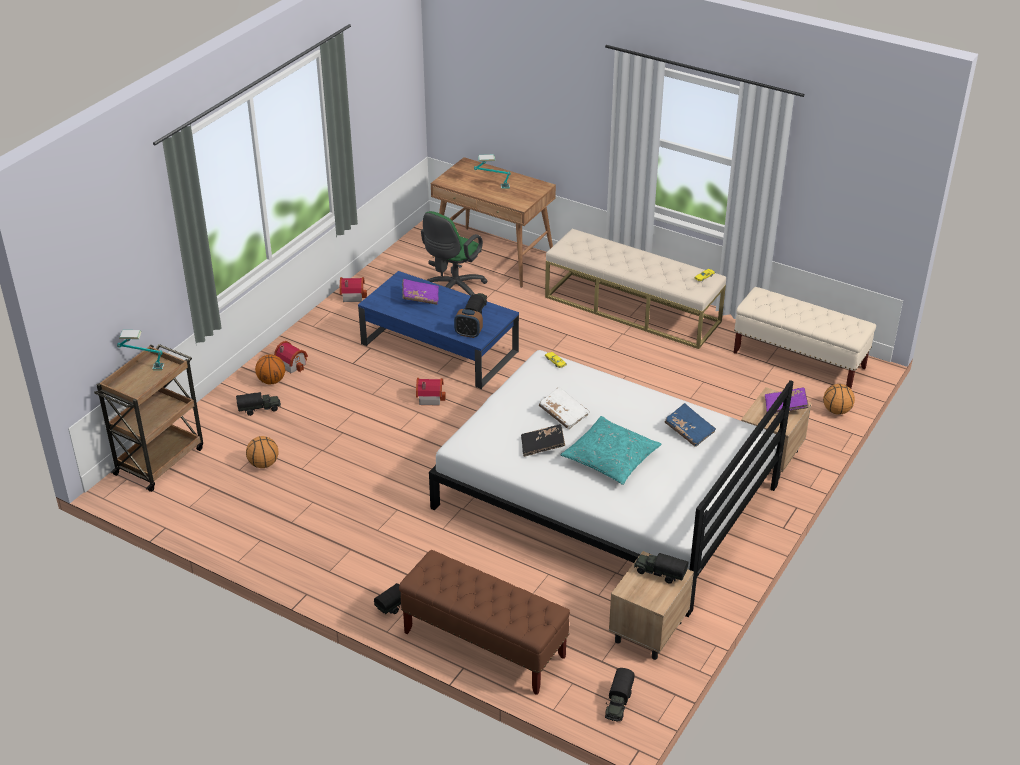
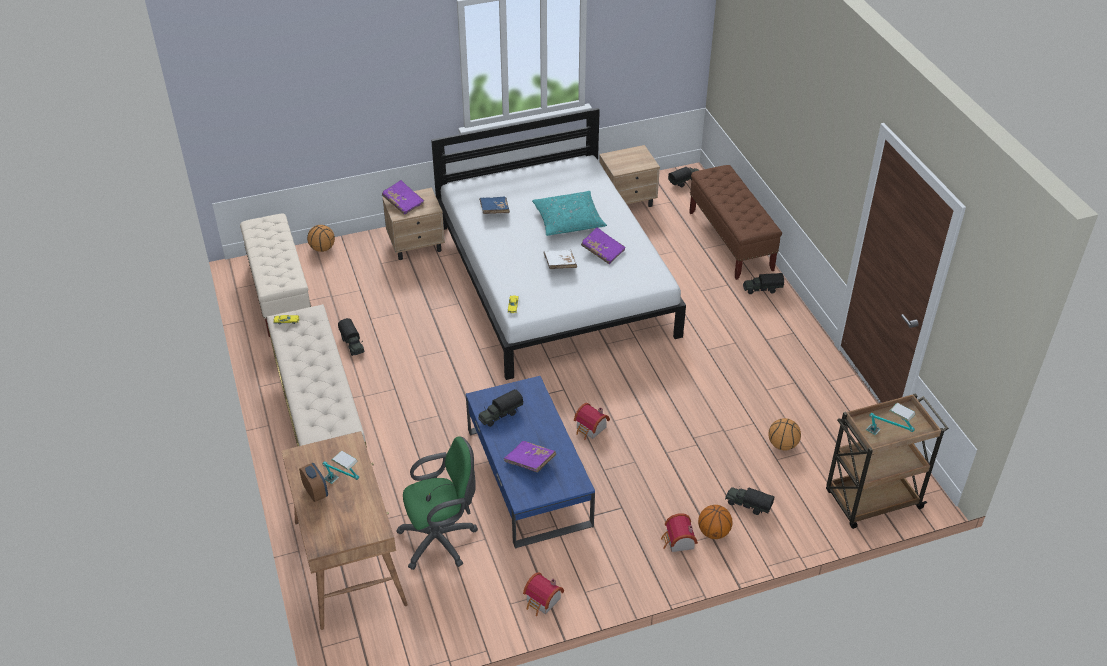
camera: 140 degrees left, 5 degrees up
alarm clock [454,309,483,338] -> alarm clock moved to [299,463,328,502]
black book [521,424,565,457] -> purple book [581,227,626,264]
toy truck [634,553,688,584] -> toy truck moved to [338,318,365,356]

